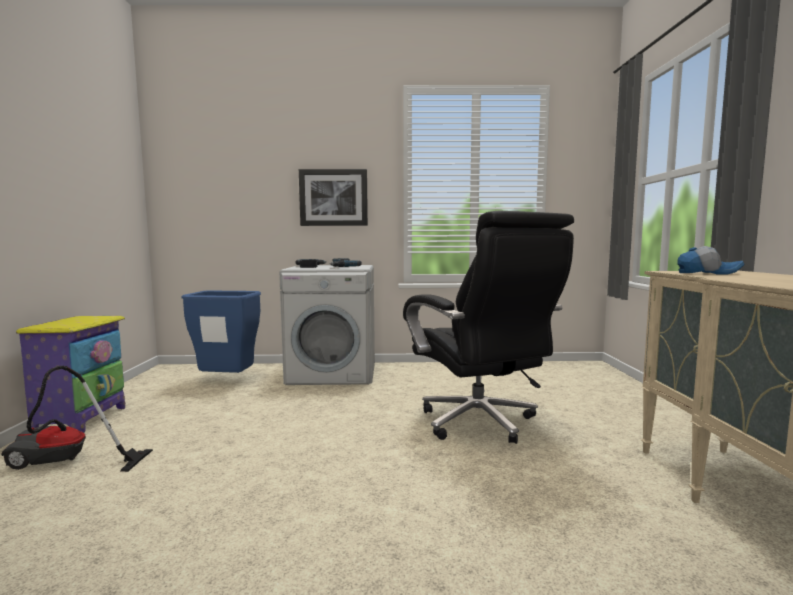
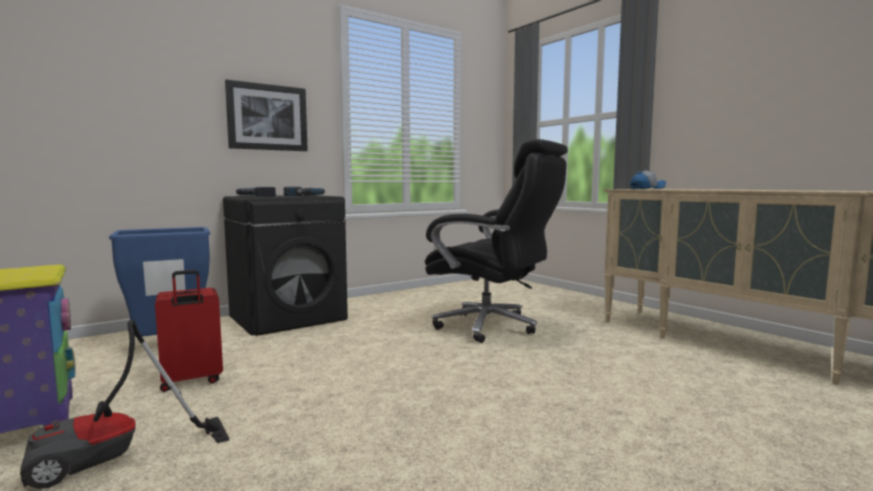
camera: 35 degrees left, 0 degrees up
white washing machine [279,265,375,385] -> black washing machine [223,195,348,336]
none -> red suitcase [155,270,223,392]

